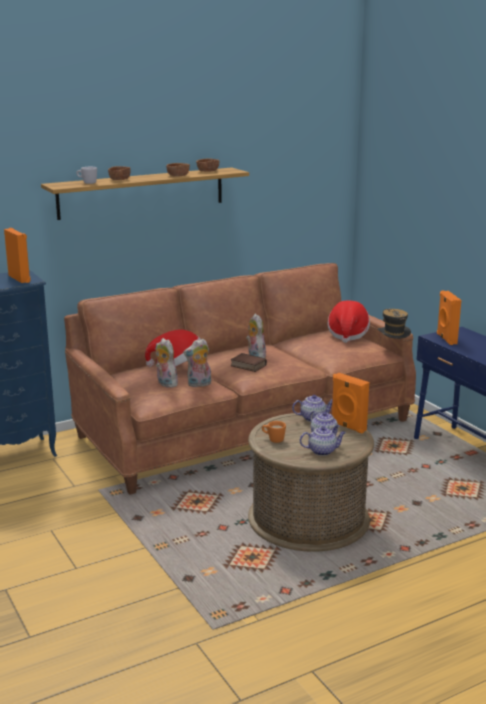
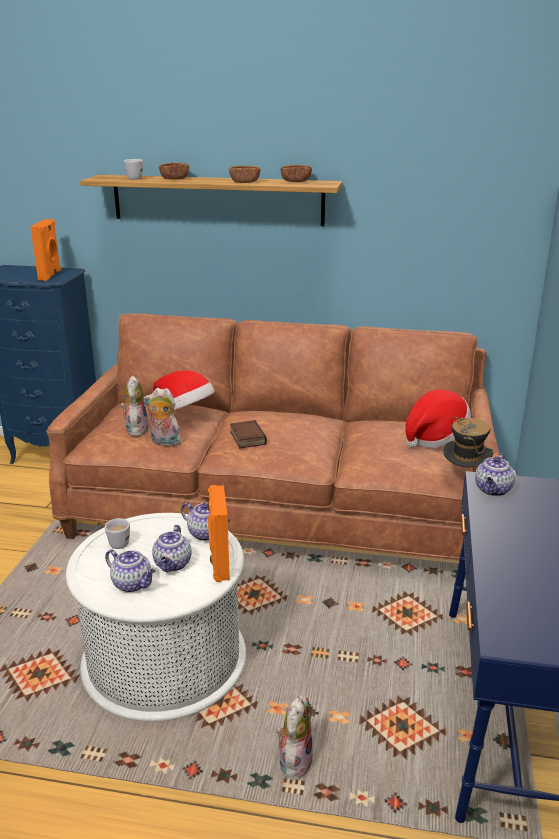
camera: 40 degrees right, 5 degrees up
plush toy [246,314,266,358] -> plush toy moved to [276,695,313,780]
brown coffee table [248,413,374,552] -> white coffee table [66,513,246,722]
orange mug [262,421,286,443] -> white mug [105,518,130,549]
orange speaker [437,291,461,345] -> teapot [475,453,515,496]

